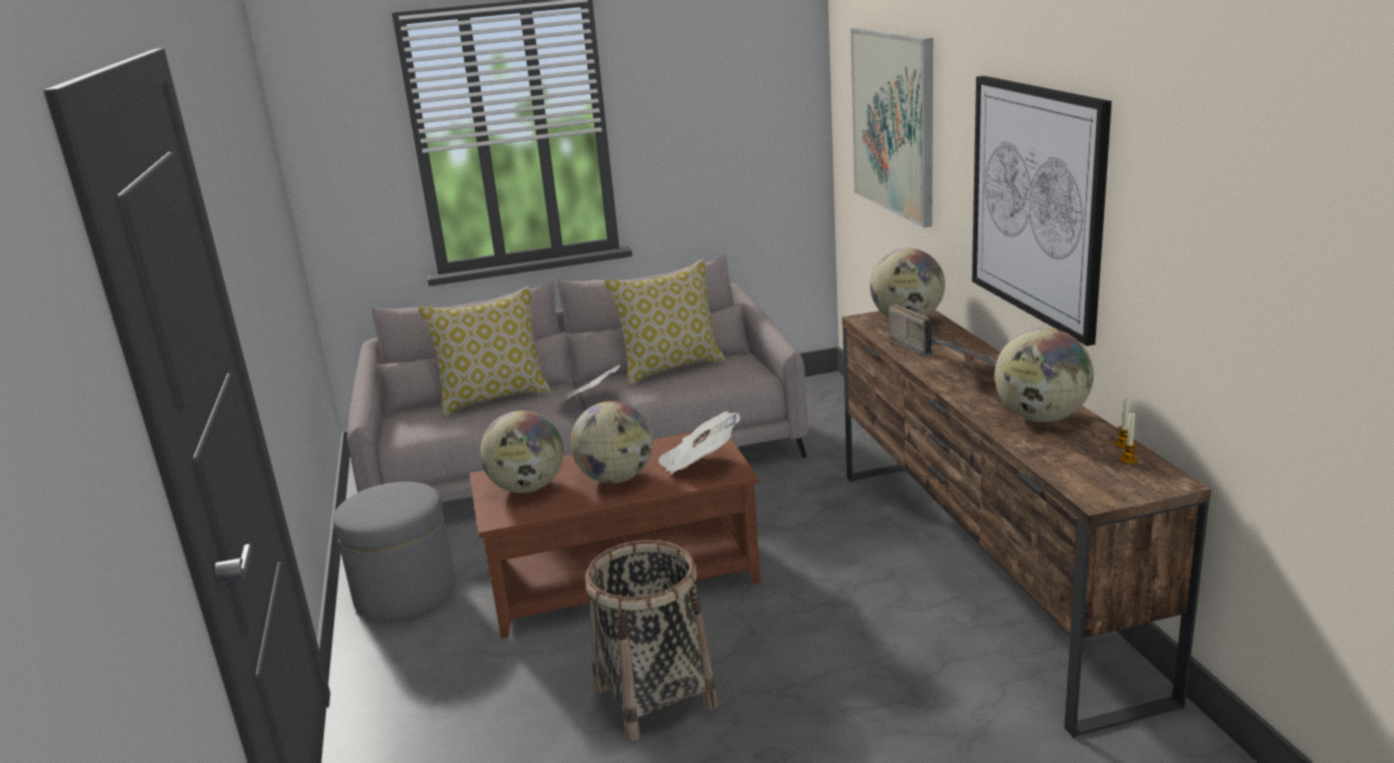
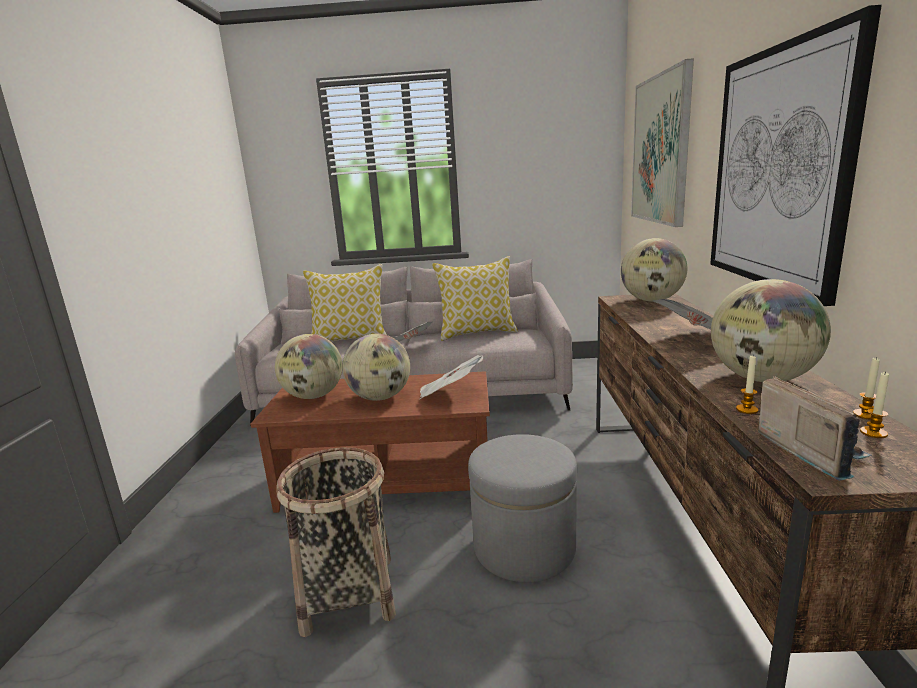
camera: 15 degrees right, 5 degrees down
grey ottoman [333,482,455,621] -> grey ottoman moved to [468,434,577,582]
radio [889,304,942,355] -> radio moved to [758,376,872,481]
none -> candle [736,356,758,414]

